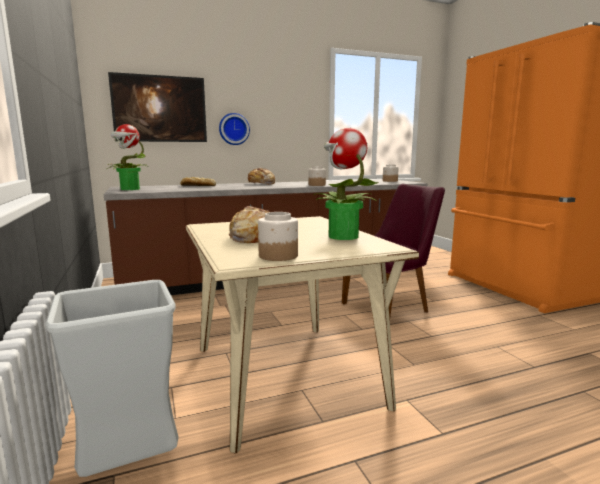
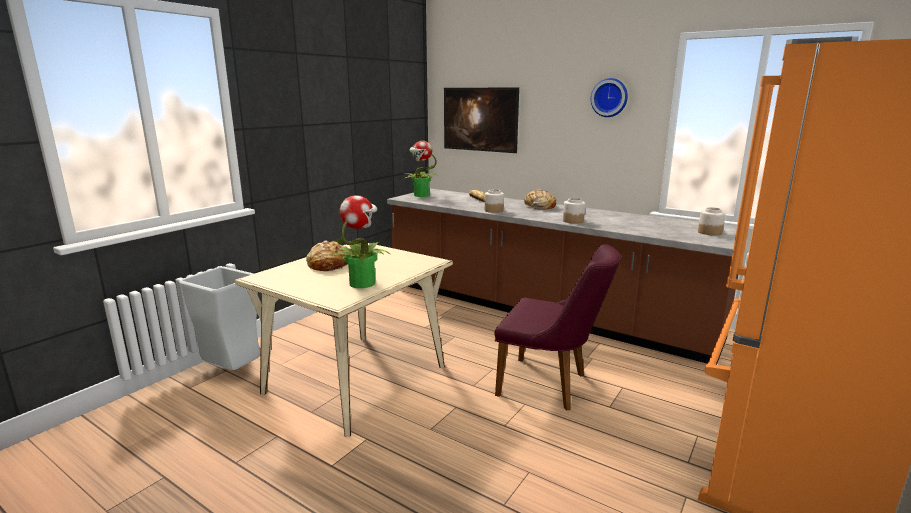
camera: 55 degrees right, 5 degrees up
wall clock [219,113,250,145] -> wall clock moved to [591,78,628,117]
jar [258,212,298,261] -> jar moved to [485,189,504,213]

